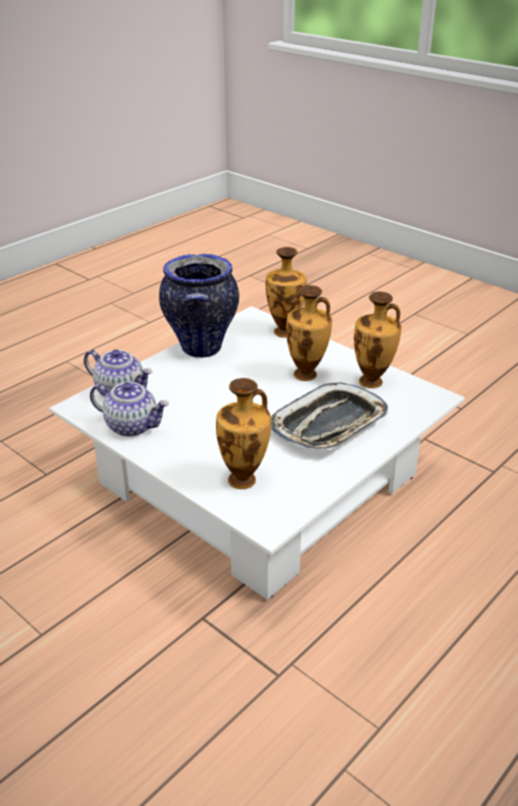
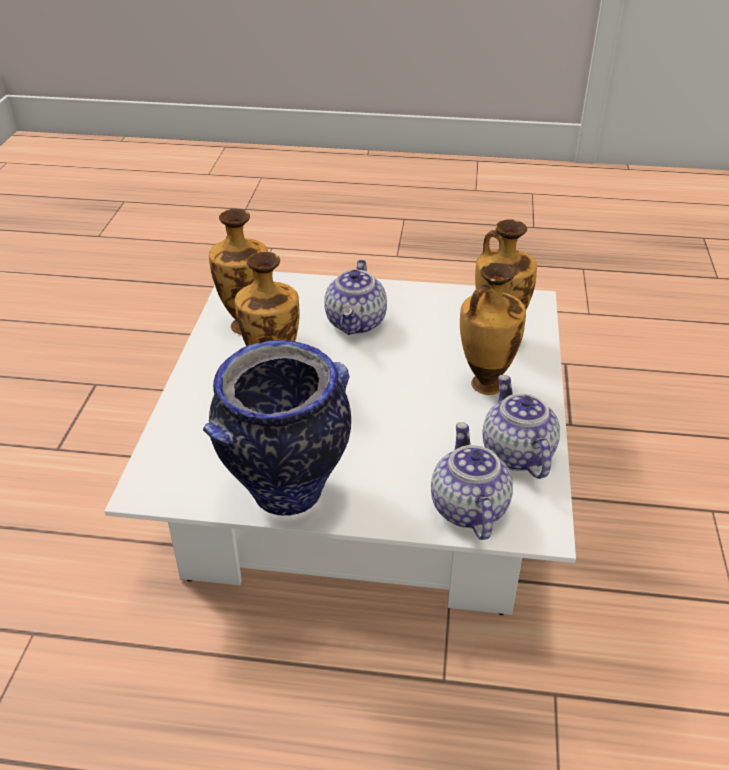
camera: 125 degrees left, 5 degrees up
vase [266,247,307,338] -> vase moved to [460,263,526,395]
tray [271,382,388,450] -> teapot [324,259,387,335]

